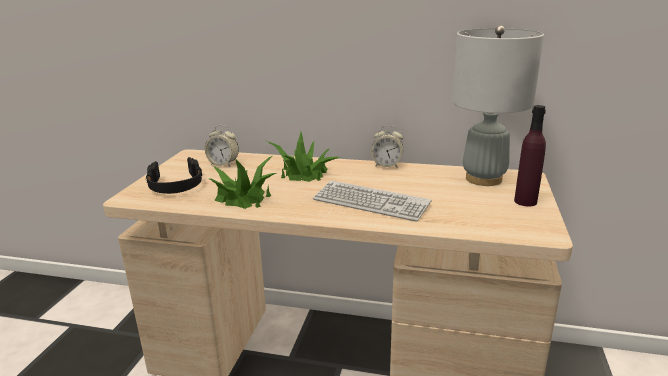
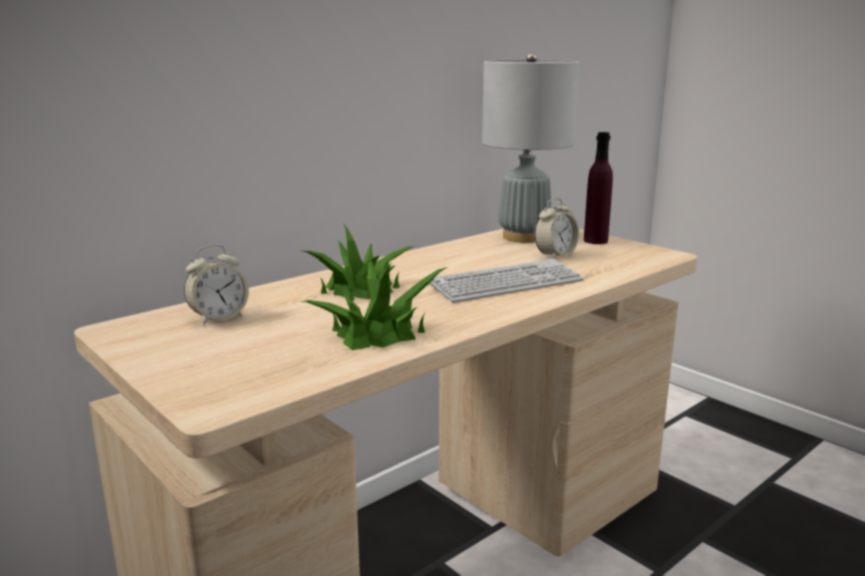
camera: 55 degrees left, 5 degrees down
black headphones [146,157,202,194] -> none
alarm clock [371,125,403,168] -> alarm clock moved to [535,198,579,259]

